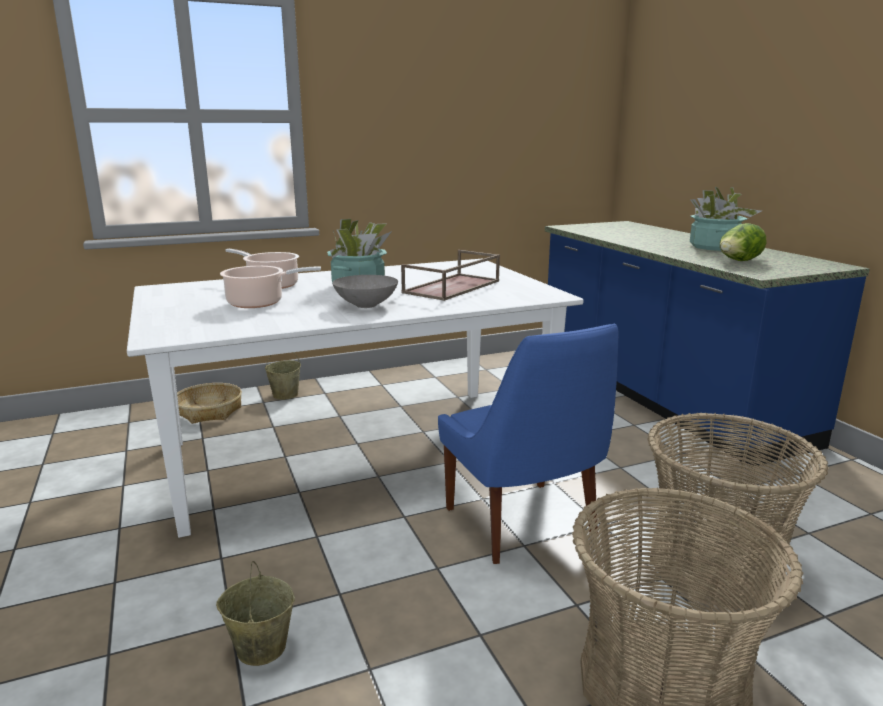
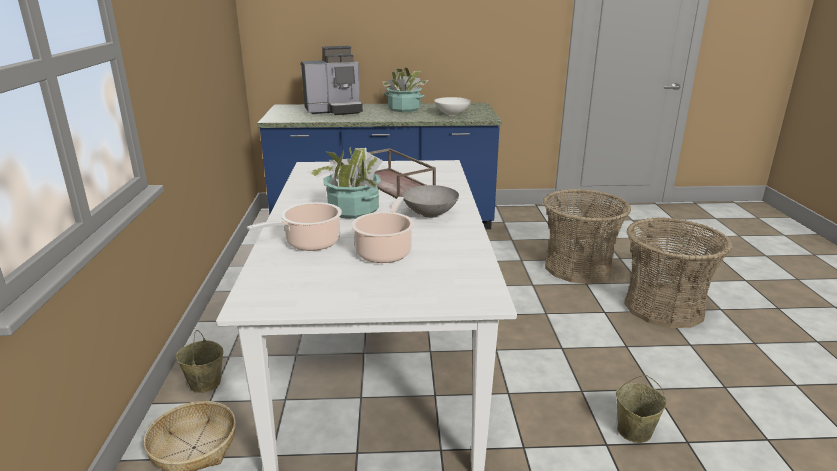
camera: 70 degrees left, 5 degrees up
blue chair [438,324,618,564] -> none
lettuce [720,223,767,261] -> white bowl [434,97,471,116]
none -> coffee machine [301,46,363,115]

